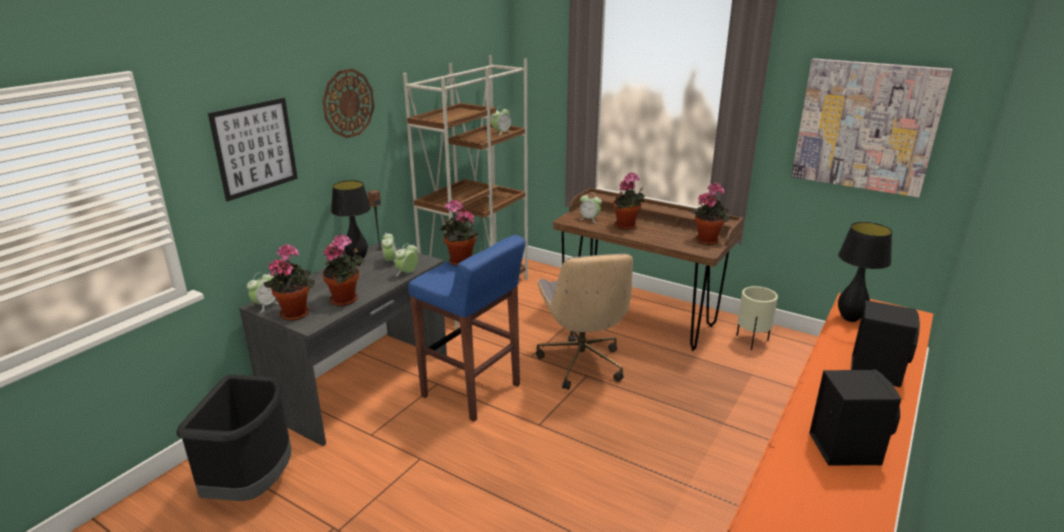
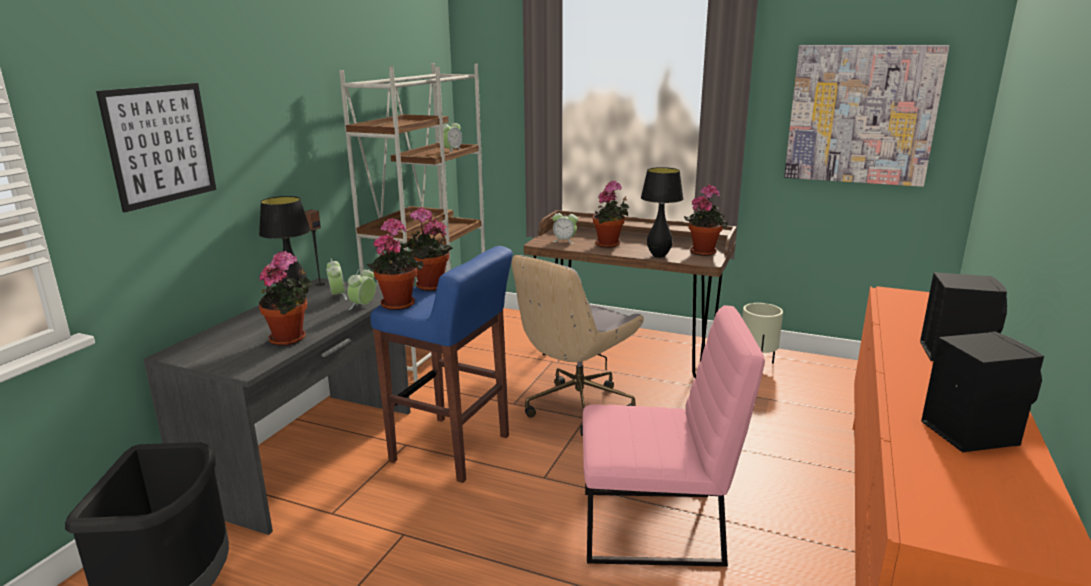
camera: 10 degrees left, 5 degrees down
alarm clock [247,272,279,313] -> none
potted plant [264,244,315,321] -> potted plant moved to [367,218,423,310]
wall clock [322,68,374,138] -> none
grey office chair [536,254,633,390] -> grey office chair turned 60 degrees clockwise [512,255,644,436]
black table lamp [838,222,892,322] -> black table lamp moved to [641,167,683,258]
none -> pink chair [583,305,765,567]

